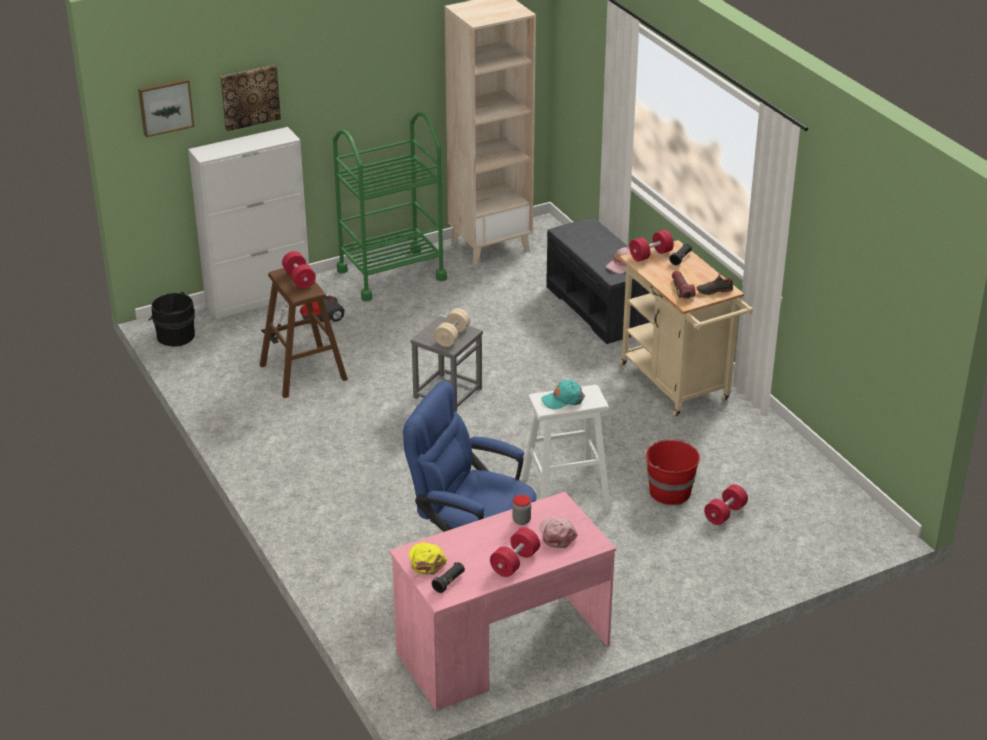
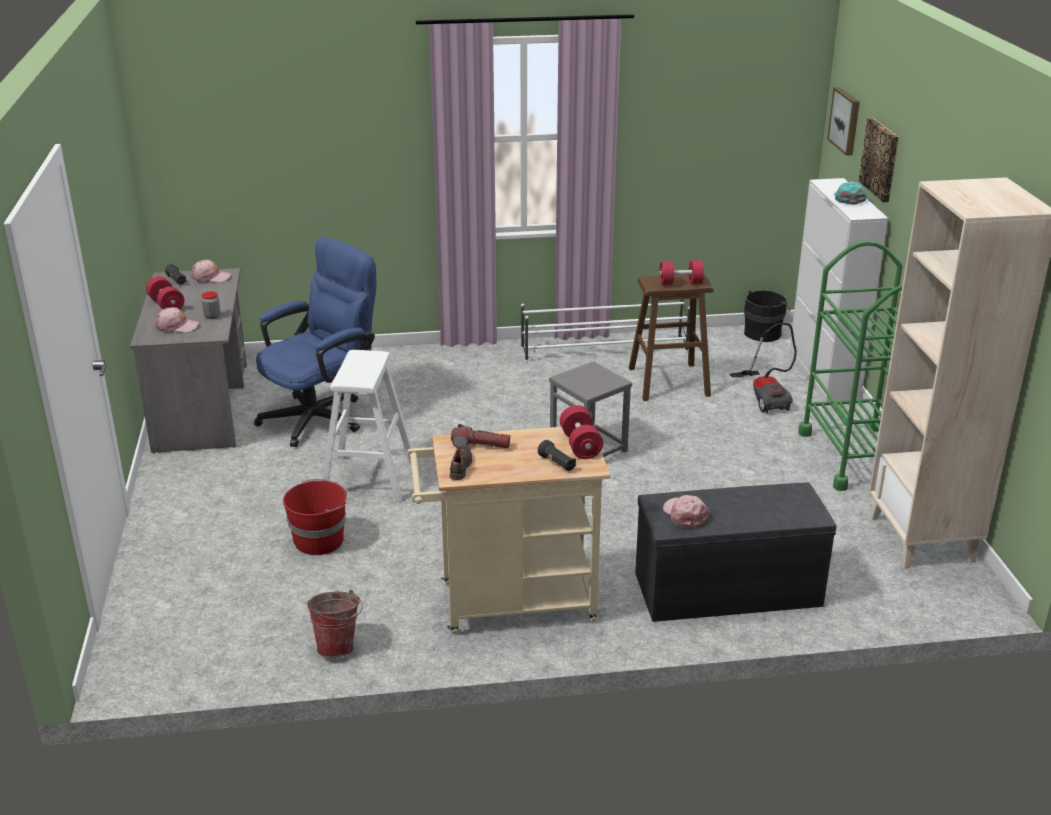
camera: 110 degrees right, 5 degrees down
pink desk [389,492,616,711] -> grey desk [130,268,247,453]
yellow cap [409,543,447,575] -> pink cap [190,260,232,282]
beige dumbbell [434,308,470,347] -> none
turquoise cap [541,380,585,410] -> turquoise cap moved to [834,182,867,205]
red dumbbell [704,484,748,525] -> none
none -> bucket [307,590,363,658]
none -> white shoe rack [521,299,690,363]

